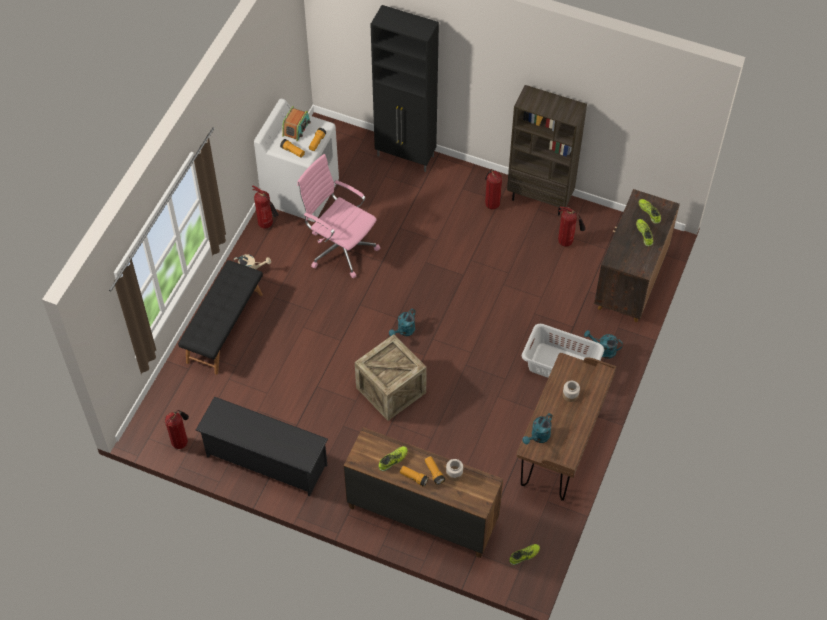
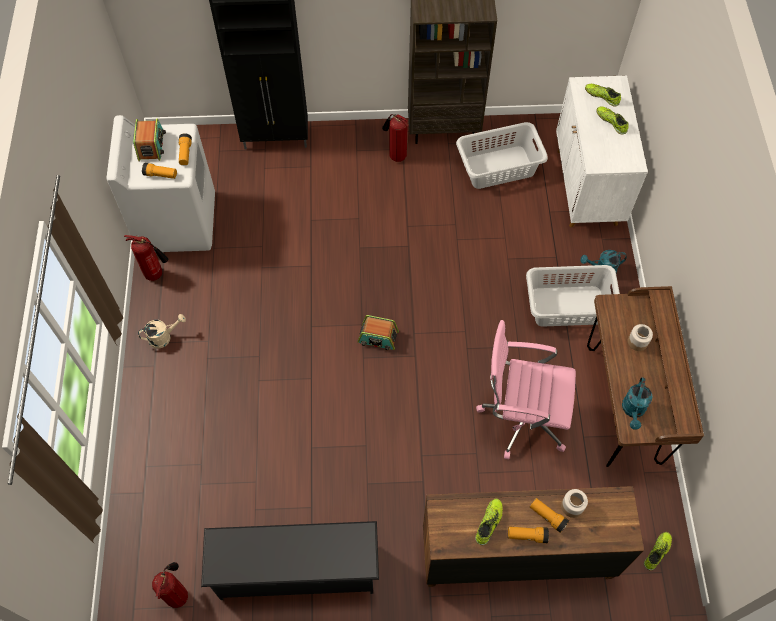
camera: 25 degrees left, 5 degrees up
black bench [178,260,263,375] -> none
pink office chair [297,154,380,278] -> pink office chair moved to [476,320,576,459]
crate [355,334,427,421] -> none
turquoise watering can [389,308,415,336] -> radio [357,315,399,351]
fire extinguisher [558,207,586,247] -> grey laundry basket [456,122,548,189]
brown cabinet [594,189,680,322] -> white cabinet [556,75,648,227]

